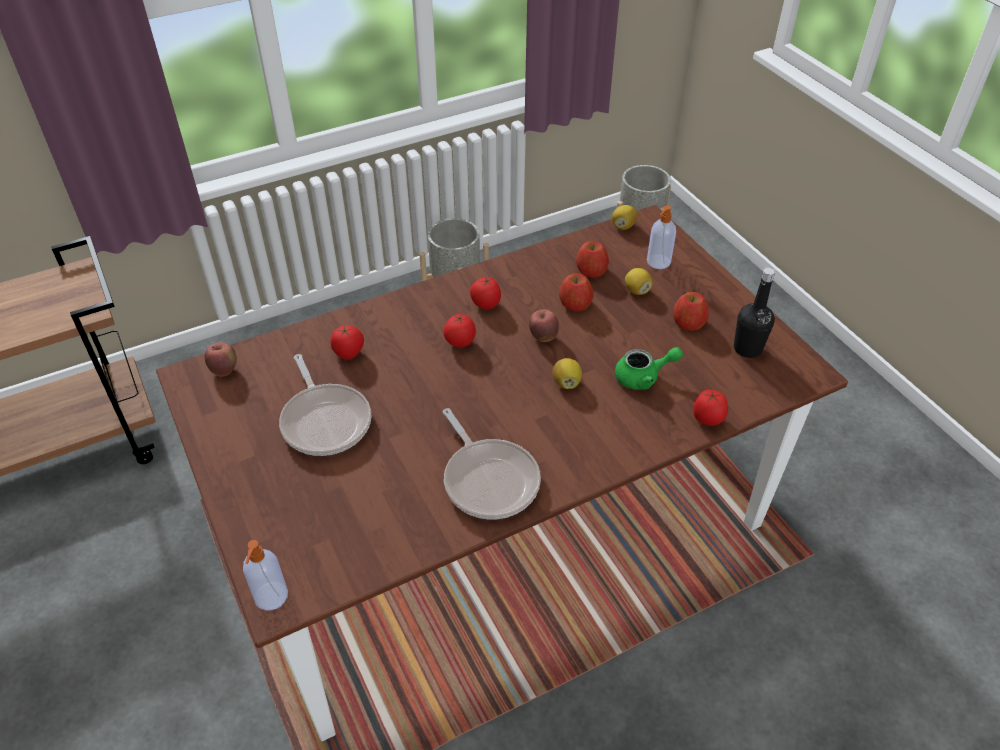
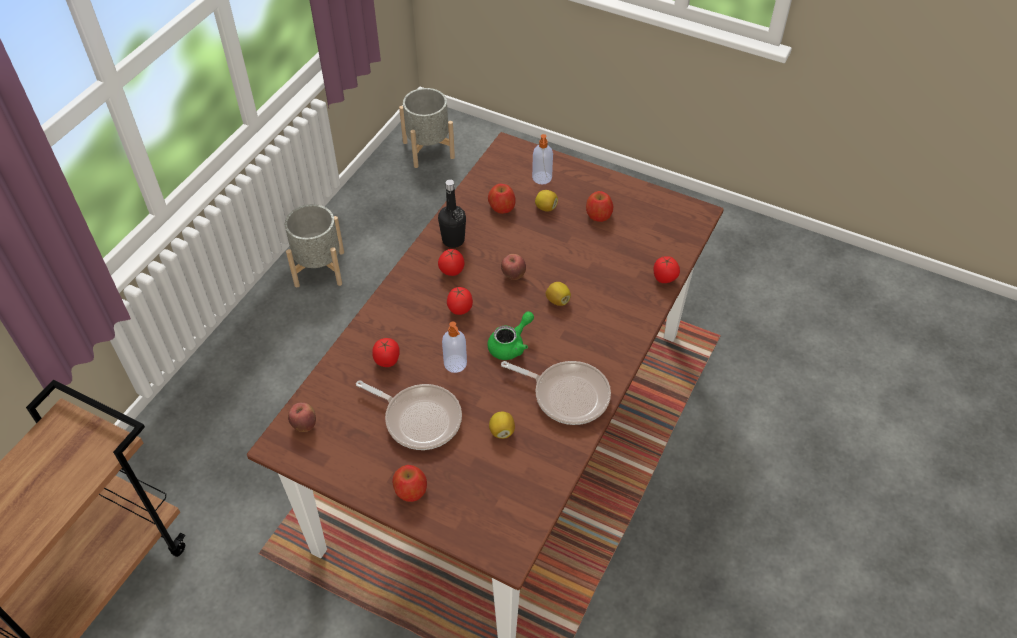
camera: 35 degrees left, 5 degrees up
soap dispenser [243,540,288,611] -> soap dispenser moved to [442,321,467,373]
apple [559,273,593,312] -> apple moved to [392,465,427,502]
lemon [612,205,637,230] -> lemon moved to [489,412,515,439]
green teapot [615,347,683,390] -> green teapot moved to [487,311,534,360]
black bottle [734,268,775,358] -> black bottle moved to [438,180,466,248]

